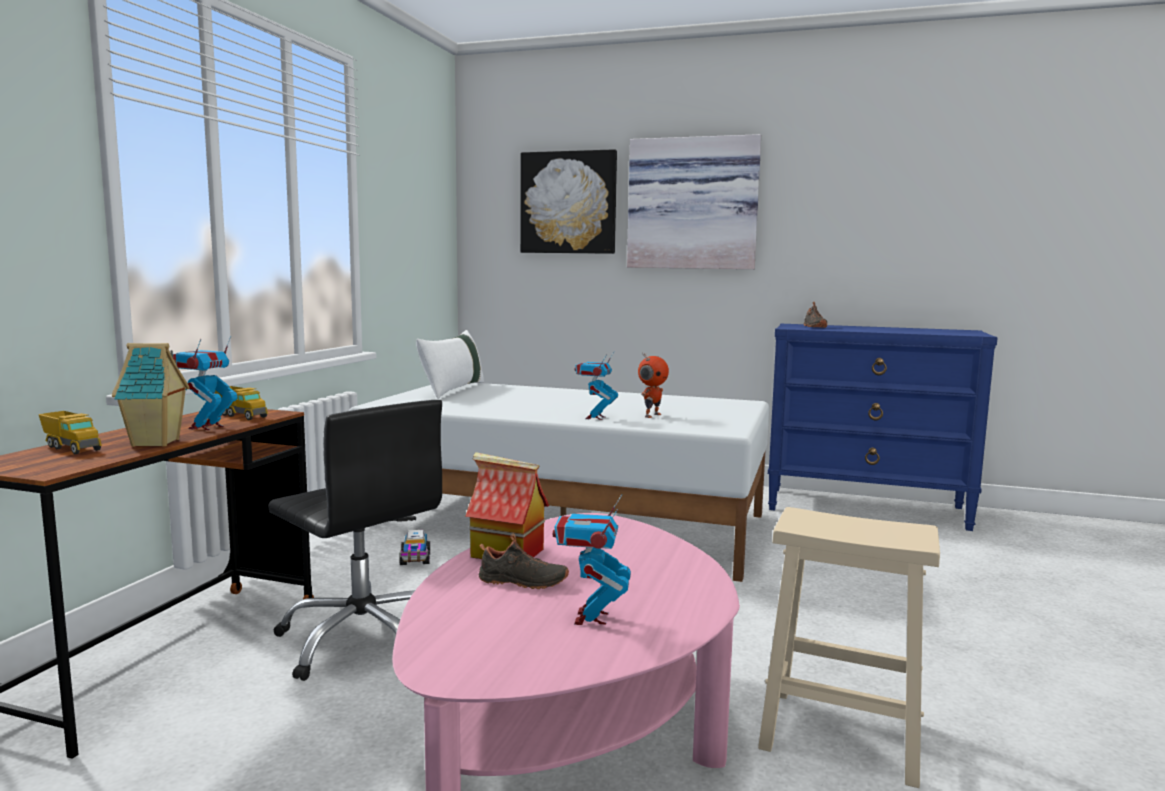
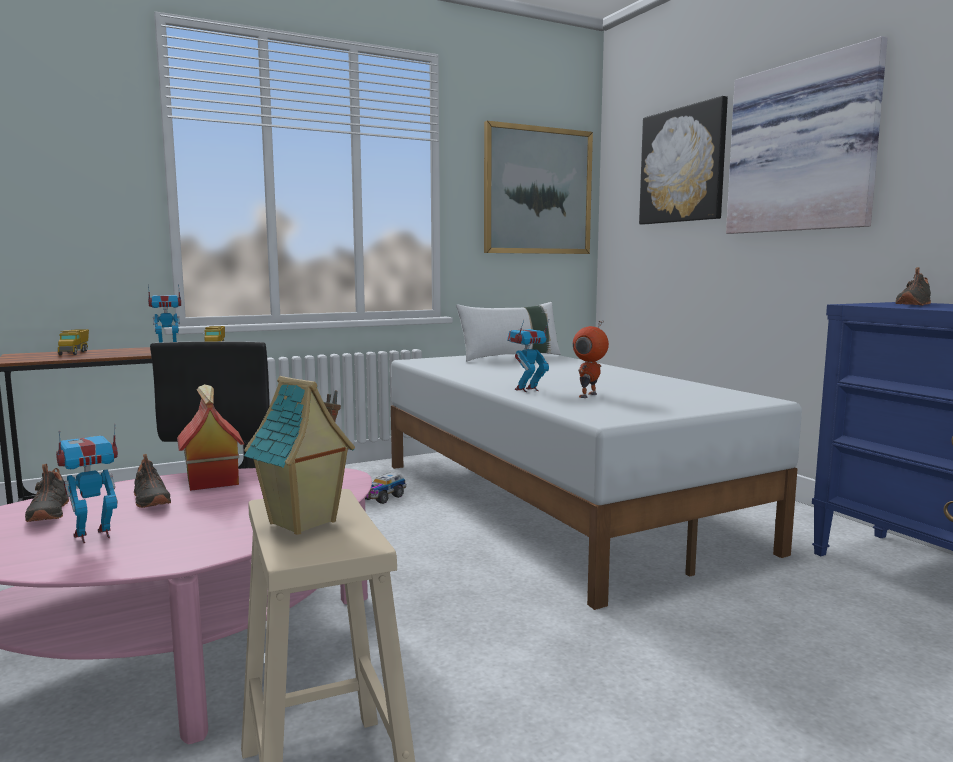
camera: 45 degrees right, 0 degrees up
toy house [112,343,190,447] -> toy house moved to [244,376,355,535]
toy robot [638,352,669,418] -> toy robot turned 135 degrees clockwise [573,320,609,398]
none -> black shoe [25,464,69,522]
none -> picture [484,121,593,254]

